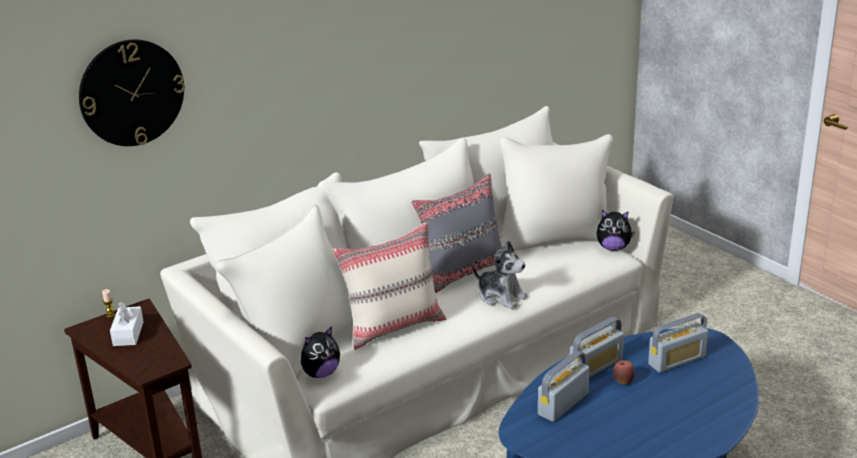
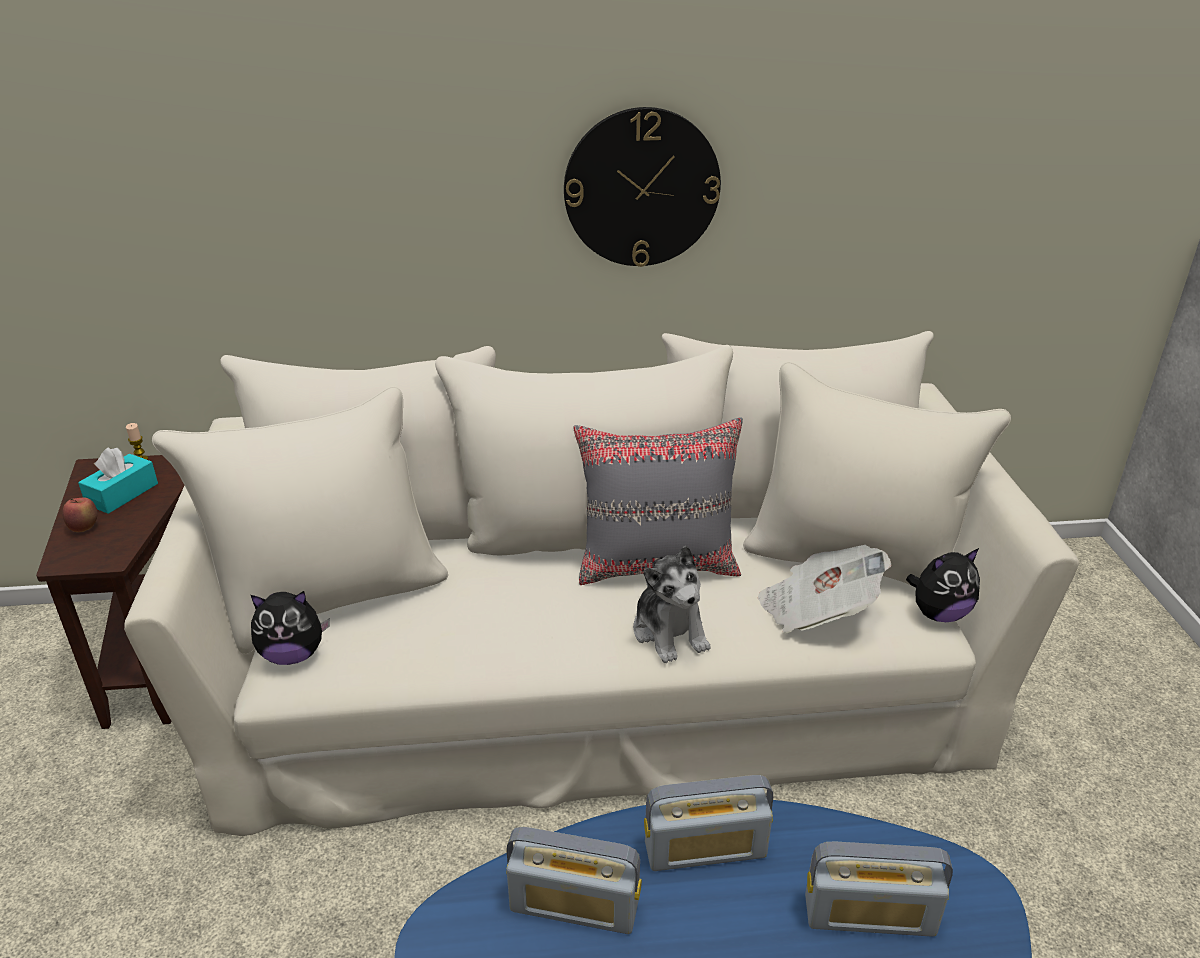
camera: 30 degrees right, 5 degrees up
wall clock [79,39,185,146] -> wall clock moved to [564,107,721,267]
white tissue box [110,302,144,346] -> turquoise tissue box [78,447,158,514]
beige pillow [332,222,446,350] -> none
radio [538,350,590,422] -> radio turned 150 degrees counterclockwise [506,827,642,934]
plush toy [596,210,635,251] -> plush toy turned 60 degrees counterclockwise [906,548,980,622]
apple [613,360,635,384] -> apple moved to [62,497,97,532]
none -> newspaper [758,545,891,633]

